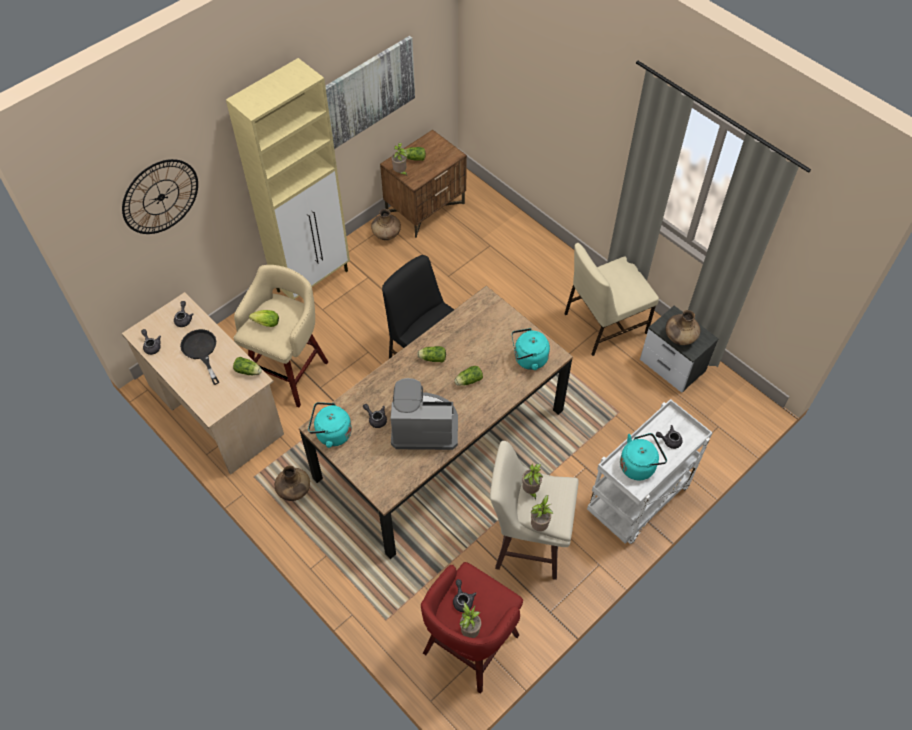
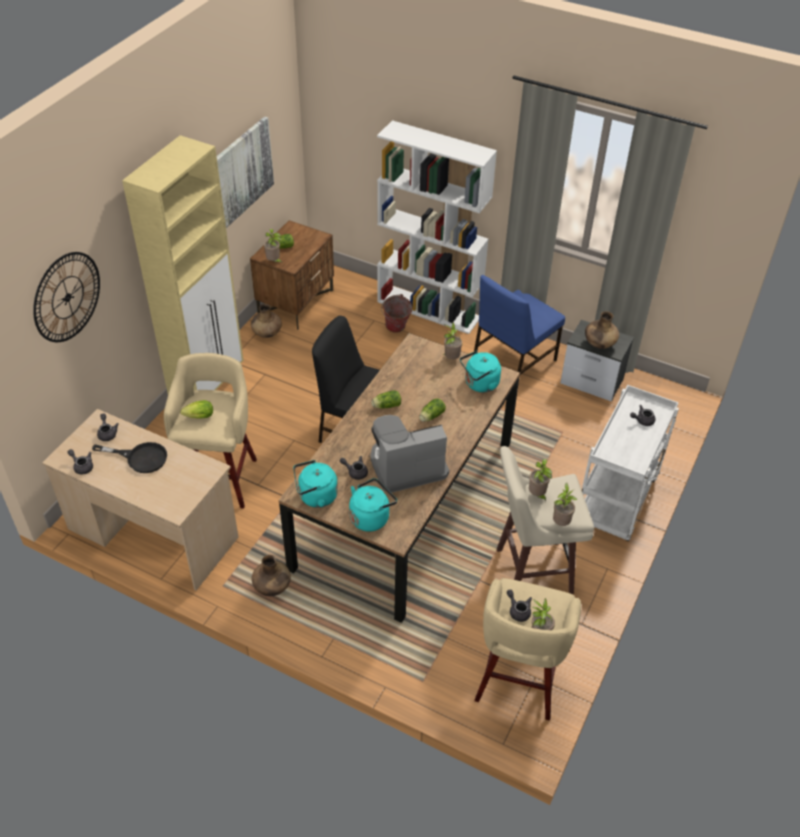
camera: 20 degrees left, 10 degrees down
black frying pan [180,329,219,385] -> black frying pan turned 150 degrees clockwise [92,442,167,473]
lettuce [233,357,262,375] -> none
red stool [421,562,523,694] -> beige stool [475,578,581,721]
beige chair [564,243,659,356] -> blue chair [473,275,565,377]
turquoise kettle [620,433,667,480] -> turquoise kettle moved to [349,478,397,532]
none -> white bookcase [377,120,497,334]
none -> bucket [381,294,412,333]
none -> potted plant [442,322,462,359]

